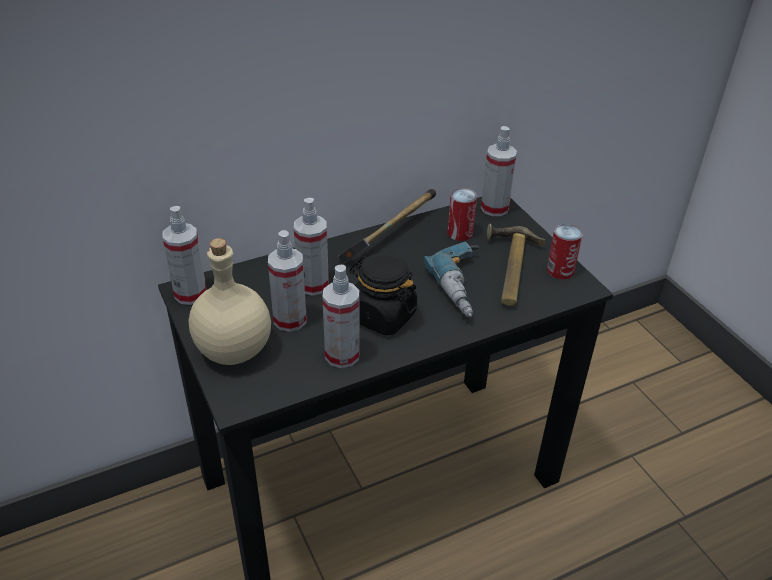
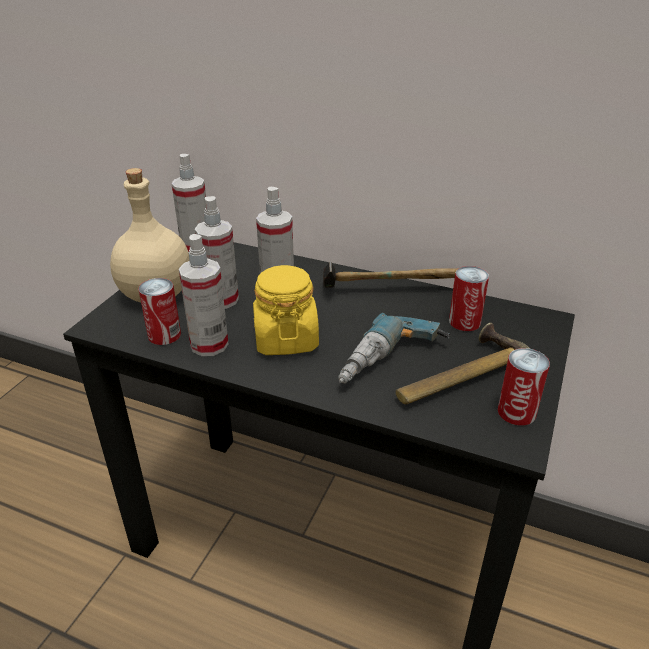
camera: 50 degrees right, 5 degrees down
black jar [350,253,417,336] -> yellow jar [253,265,319,355]
spray bottle [481,126,517,216] -> none
none -> can [138,278,181,345]

